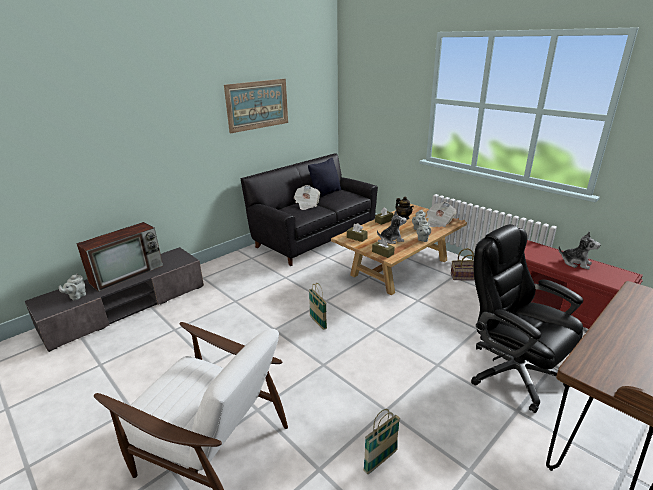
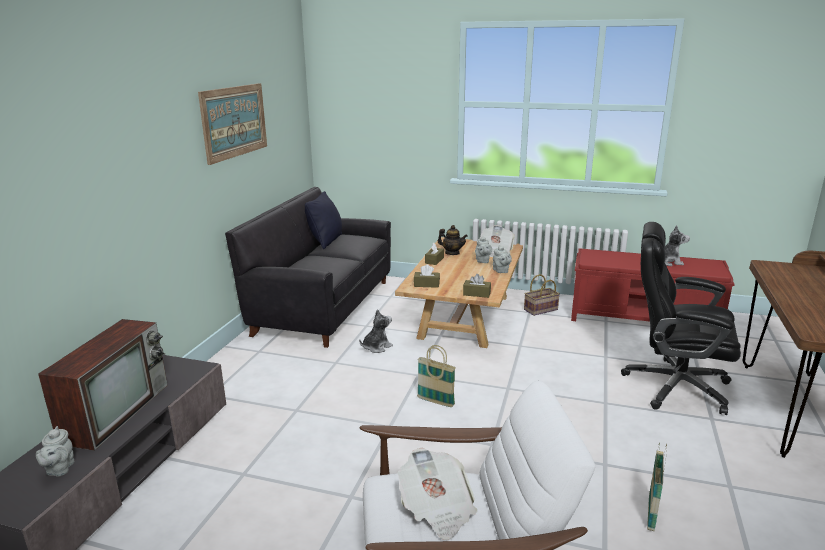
camera: 30 degrees left, 5 degrees down
newspaper [294,185,320,210] -> newspaper moved to [398,448,477,540]
plush toy [377,211,407,244] -> plush toy moved to [359,309,393,353]

